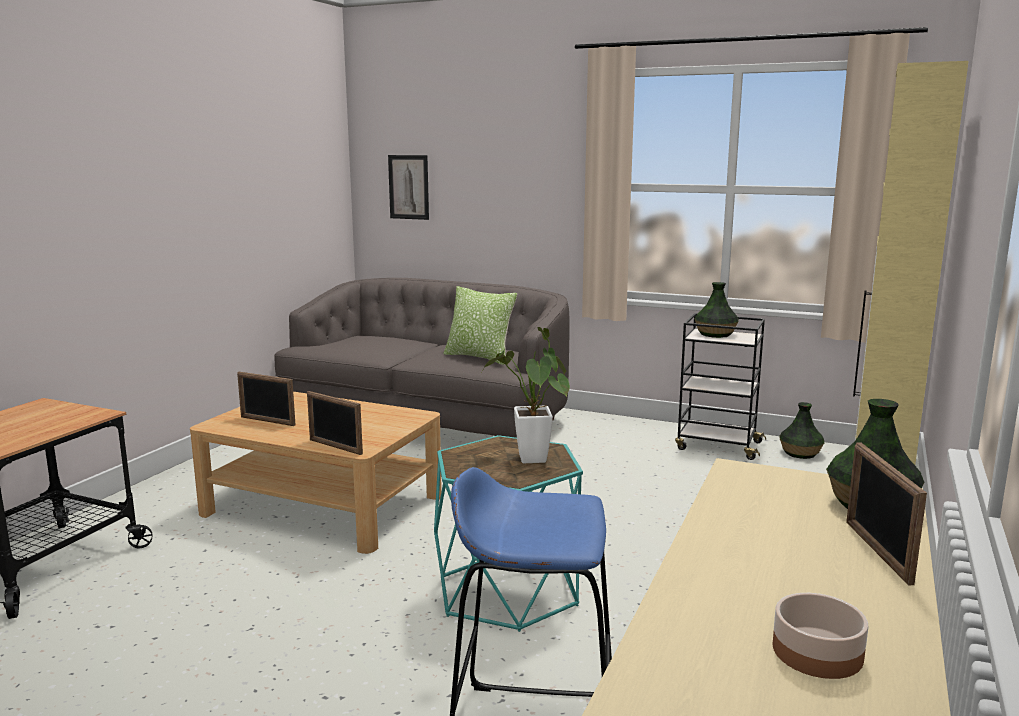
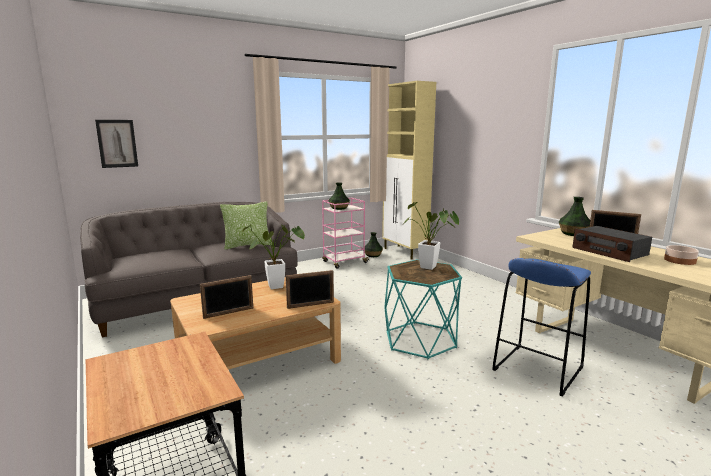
camera: 55 degrees left, 0 degrees up
black cart [675,313,766,460] -> pink cart [322,198,369,269]
none -> potted plant [242,223,305,289]
none -> radio [572,226,652,262]

